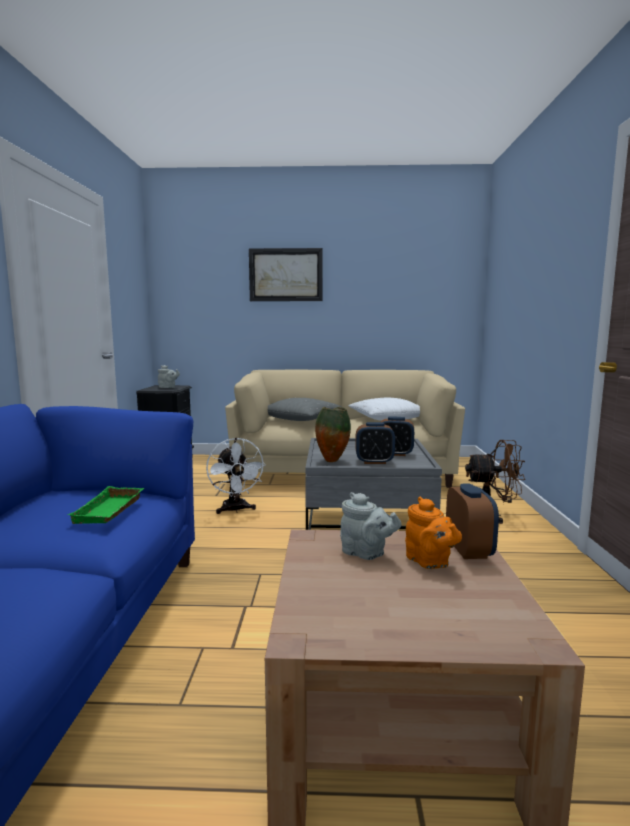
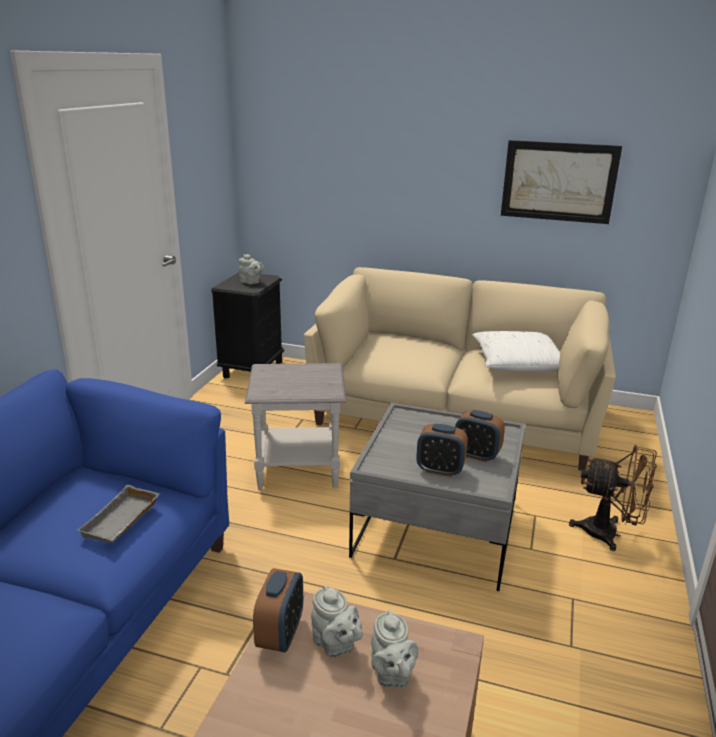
camera: 15 degrees right, 15 degrees up
green tray [68,486,144,524] -> grey tray [77,485,160,543]
white fan [206,438,266,514] -> grey side table [245,363,346,490]
picture [249,248,323,301] -> picture moved to [501,140,622,224]
grey pillow [268,398,342,421] -> none
vase [315,407,351,462] -> none
orange teapot [405,497,462,569] -> grey teapot [371,610,418,687]
alarm clock [446,484,499,559] -> alarm clock moved to [253,568,303,652]

